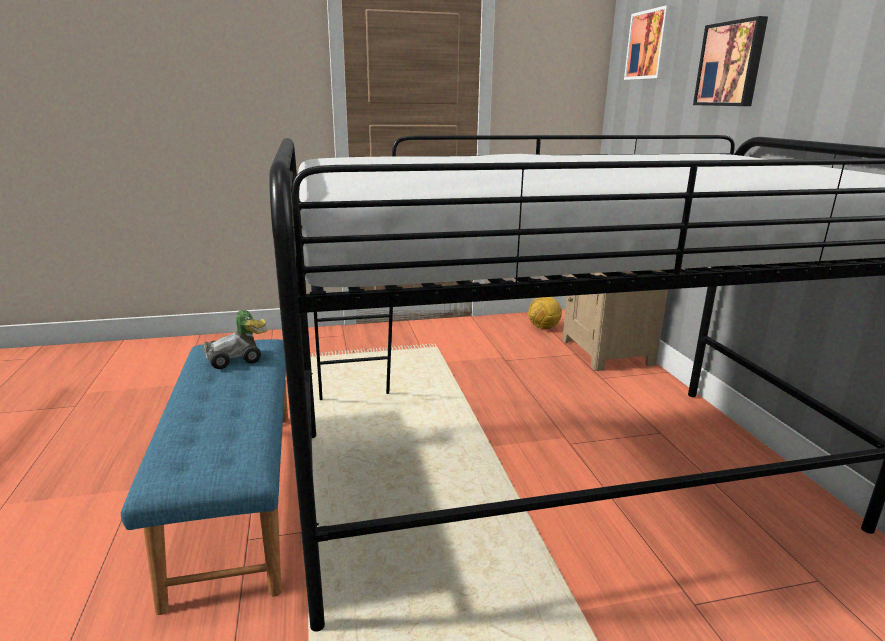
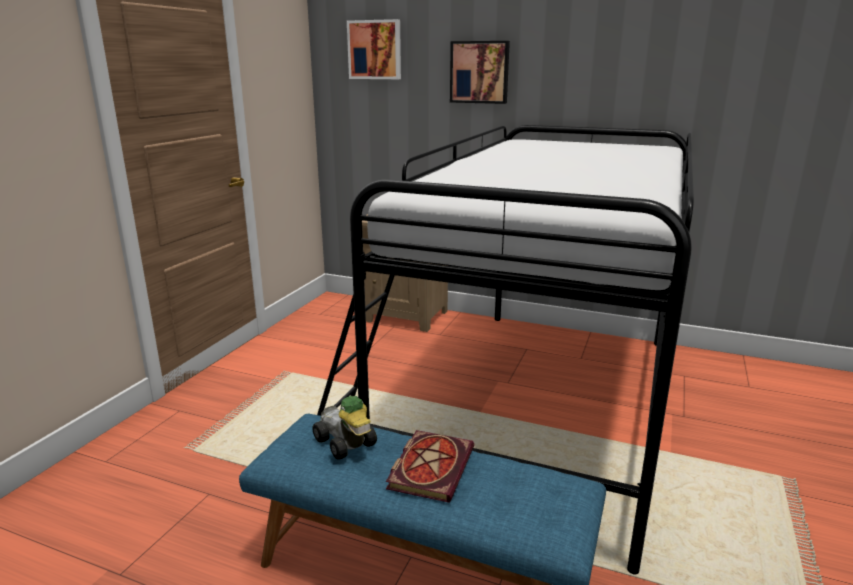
camera: 55 degrees left, 0 degrees up
toy car [203,310,268,369] -> toy car turned 135 degrees clockwise [312,396,377,460]
football [528,297,562,329] -> none
none -> book [386,430,474,503]

